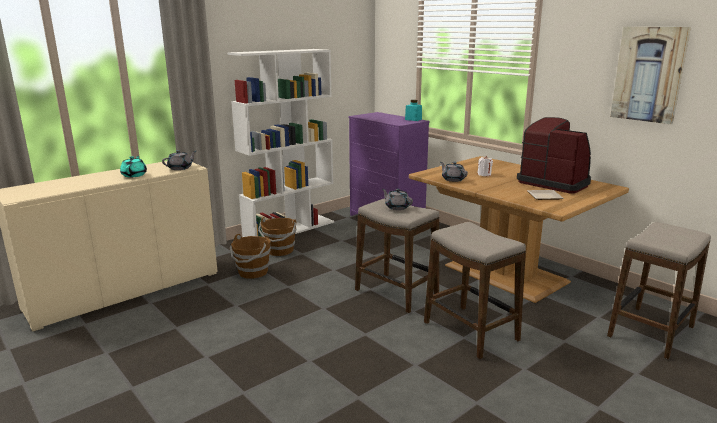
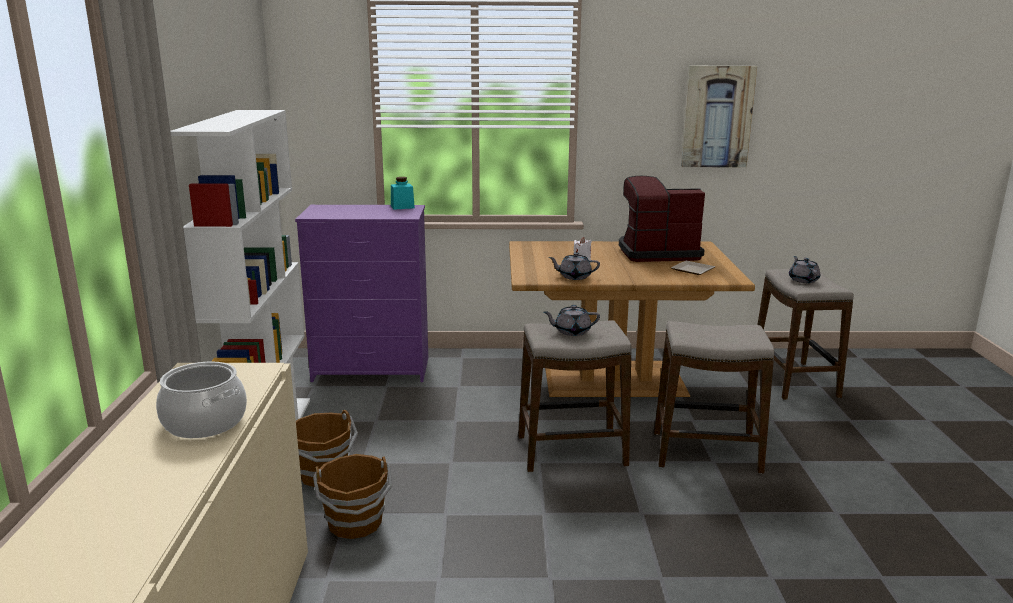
camera: 50 degrees left, 0 degrees up
turquoise teapot [120,156,147,177] -> cooking pot [156,362,247,438]
grey teapot [162,150,196,170] -> grey teapot moved to [789,256,820,283]

